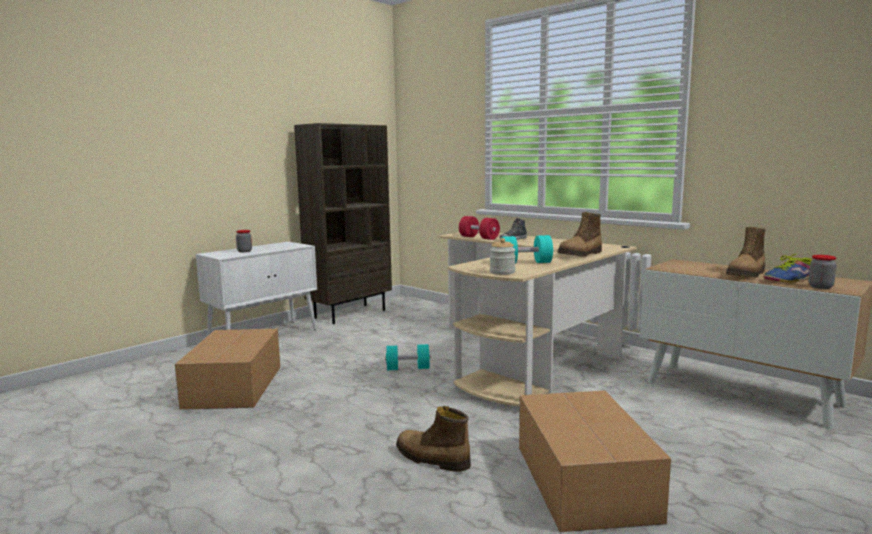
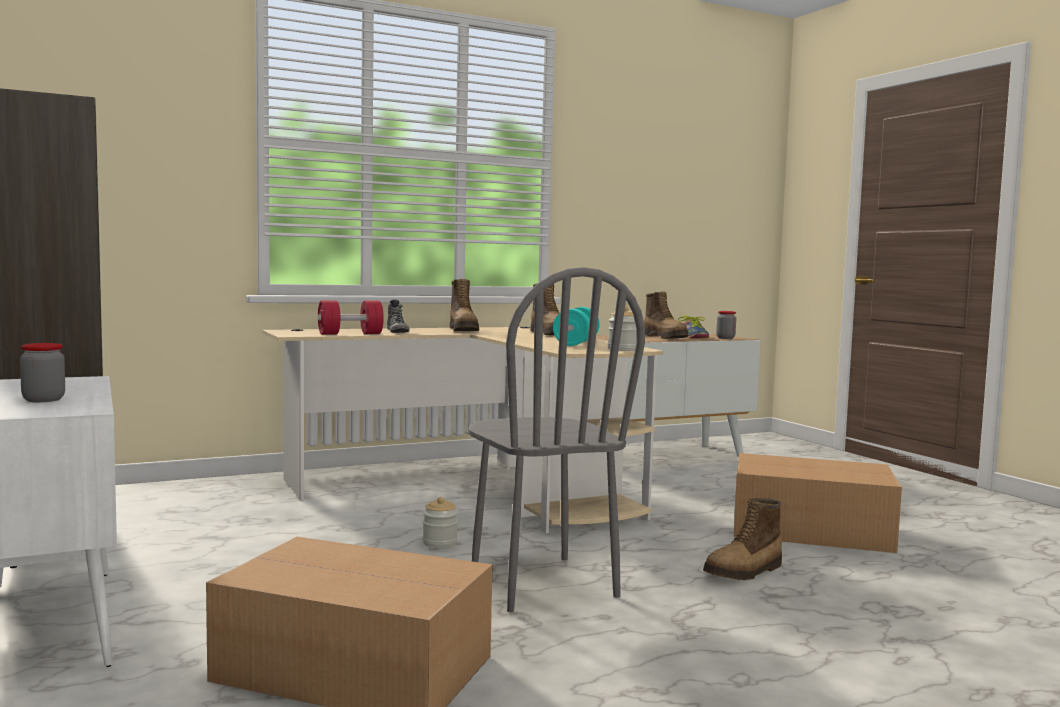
camera: 70 degrees left, 5 degrees down
turquoise dumbbell [385,344,431,370] -> jar [423,497,458,548]
none -> boot [450,279,479,331]
none -> grey chair [468,267,645,612]

